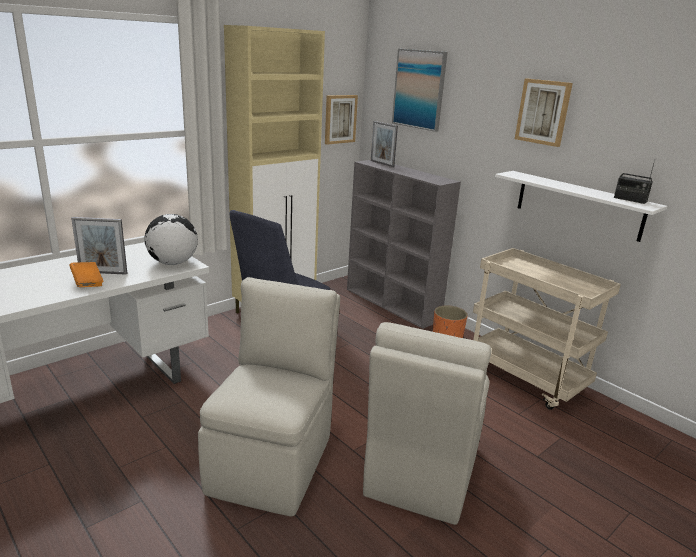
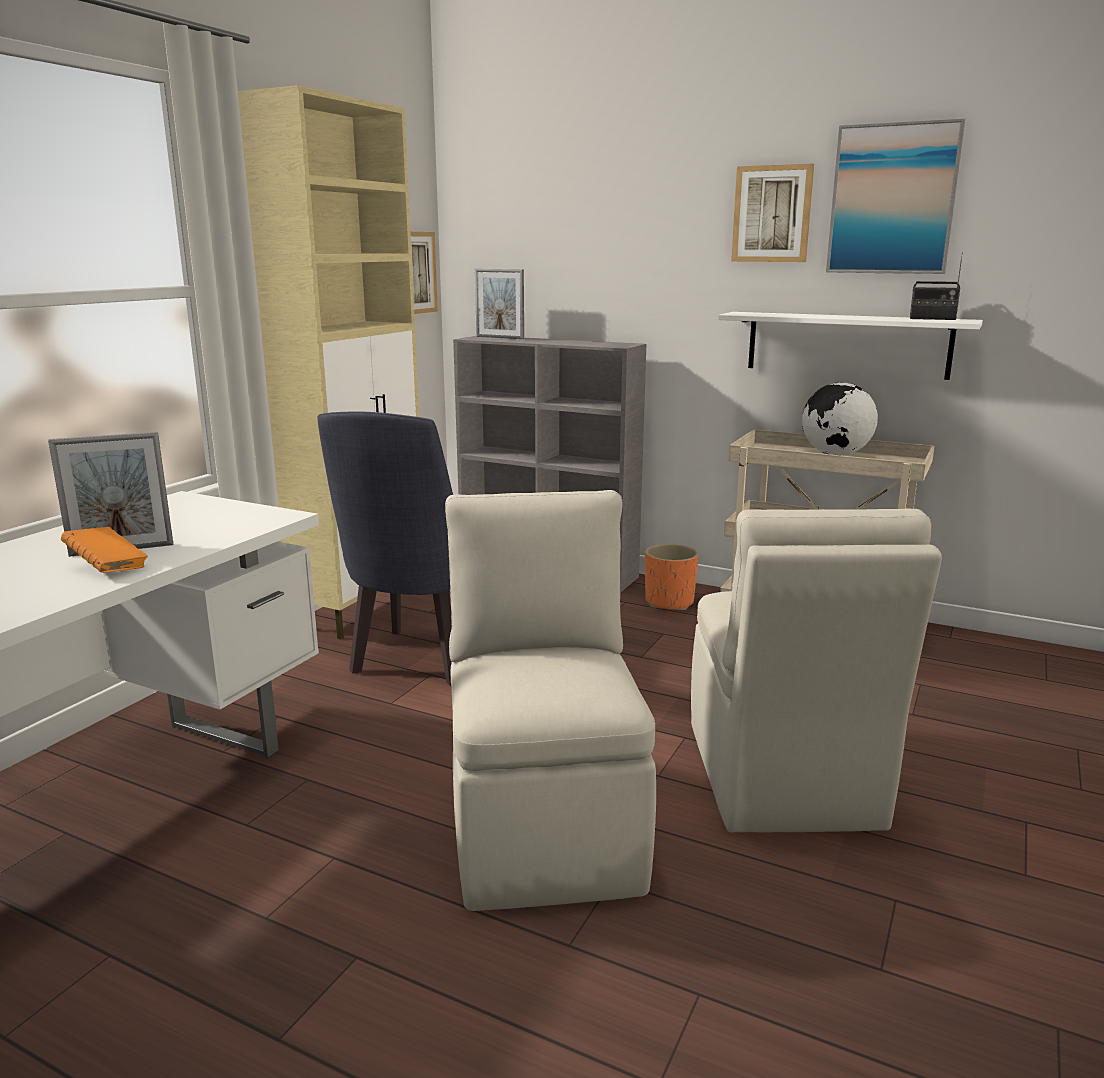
camera: 20 degrees left, 5 degrees down
globe [144,214,198,265] -> globe moved to [802,382,878,456]
picture [392,49,447,132] -> picture moved to [826,119,965,274]

